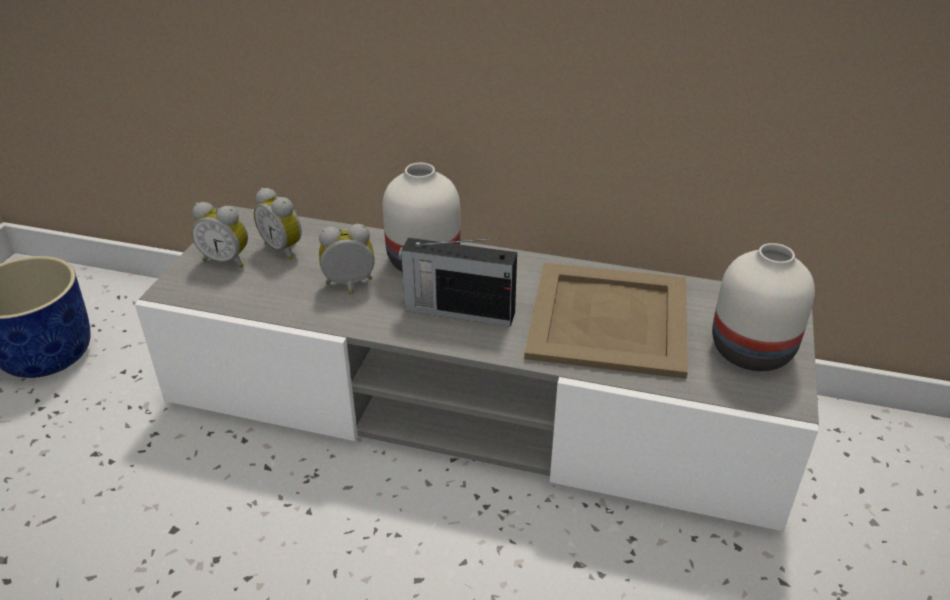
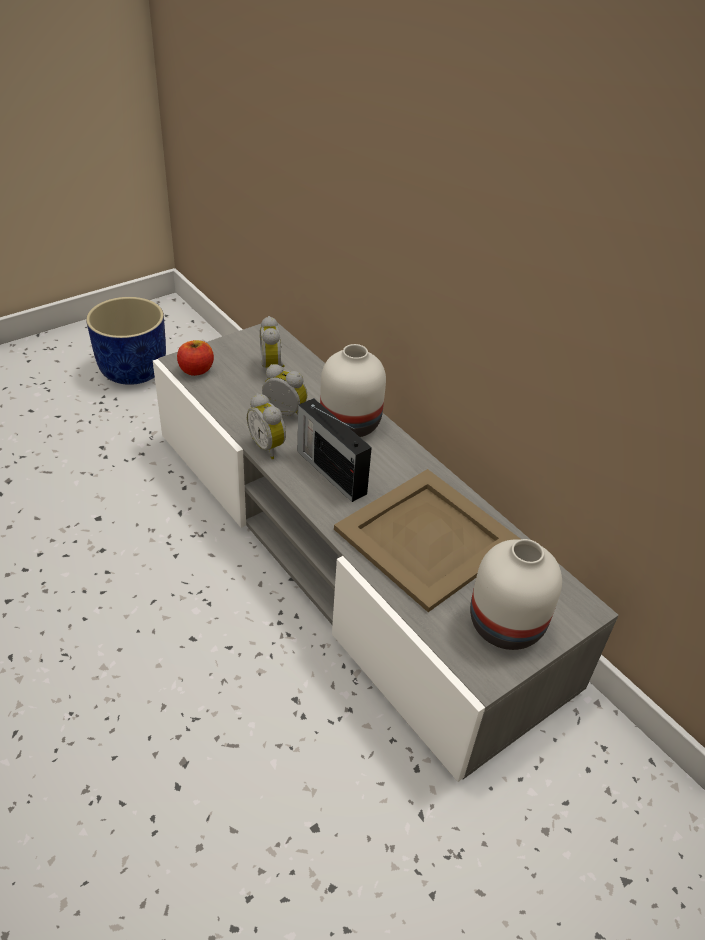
camera: 35 degrees right, 5 degrees up
alarm clock [191,202,248,268] -> alarm clock moved to [247,394,286,459]
none -> apple [177,340,214,376]

